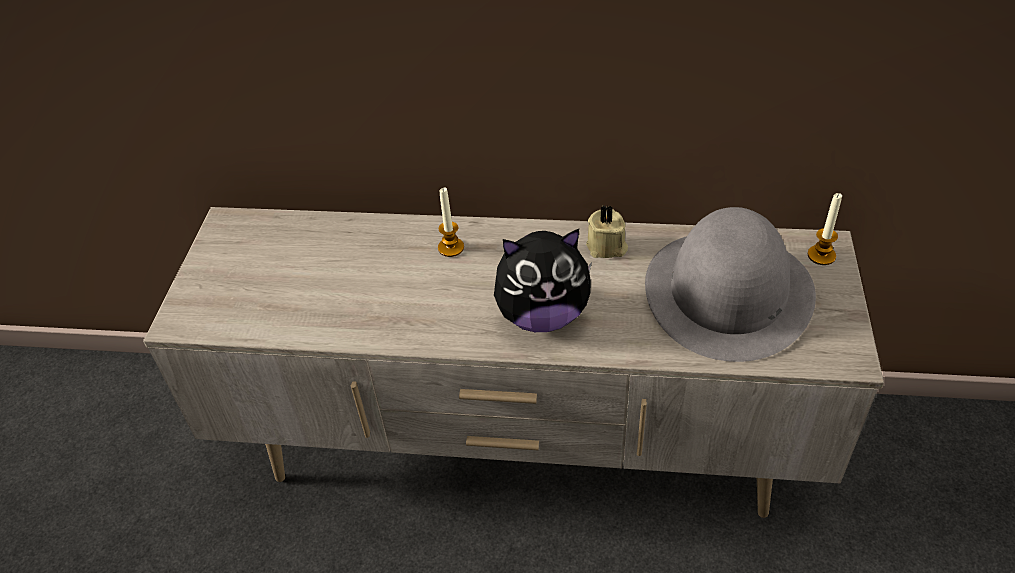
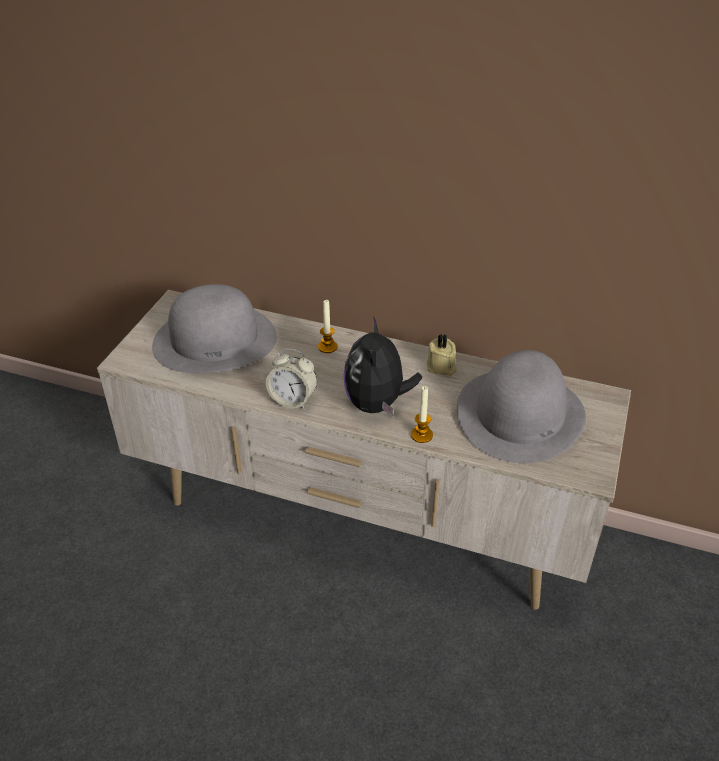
camera: 10 degrees right, 5 degrees down
plush toy [494,229,592,332] -> plush toy turned 90 degrees clockwise [343,317,422,416]
candle [808,193,842,265] -> candle moved to [411,386,433,443]
none -> grey hat [152,284,277,373]
none -> alarm clock [266,349,317,410]

